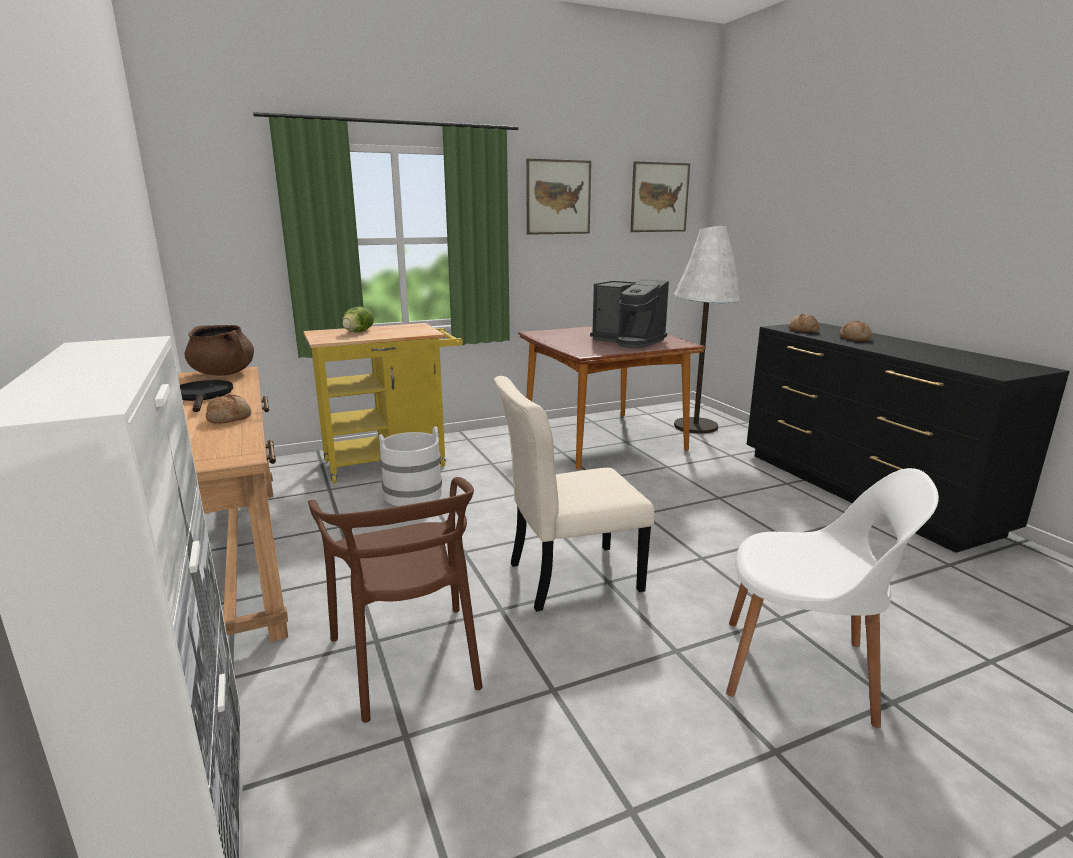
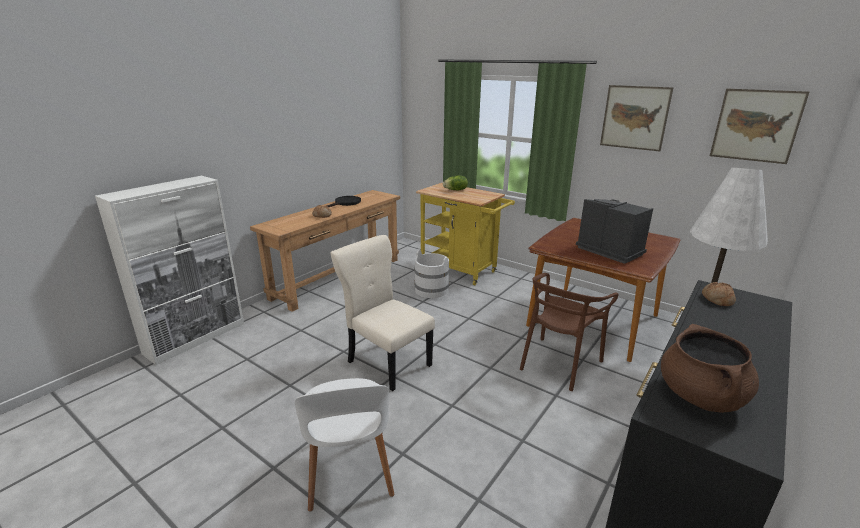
camera: 60 degrees right, 5 degrees up
brown cooking pot [184,325,254,376] -> brown cooking pot moved to [661,324,759,413]
brown chair [308,477,482,723] -> brown chair moved to [520,273,618,391]
coffee machine [590,279,669,348] -> coffee machine turned 135 degrees clockwise [576,199,653,264]
bread [839,321,872,341] -> none

